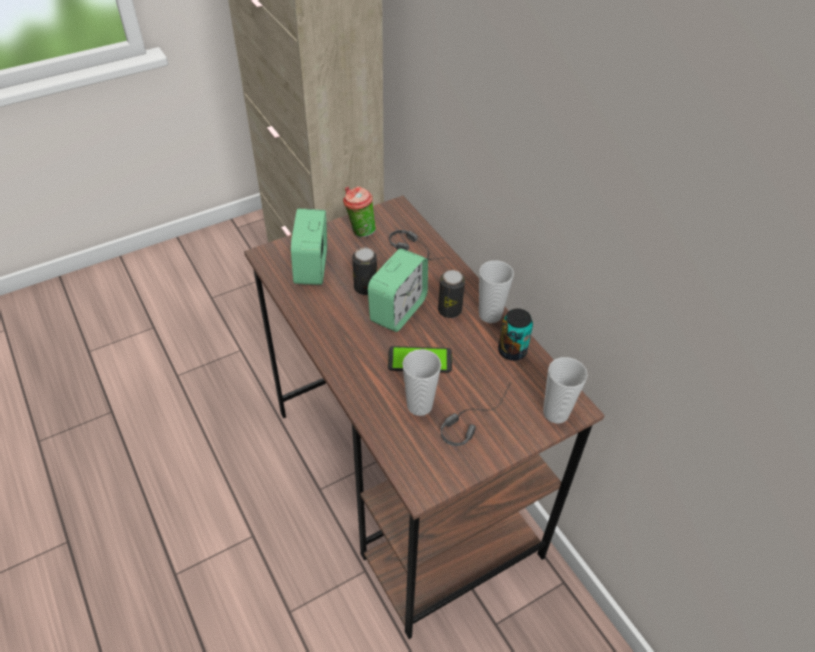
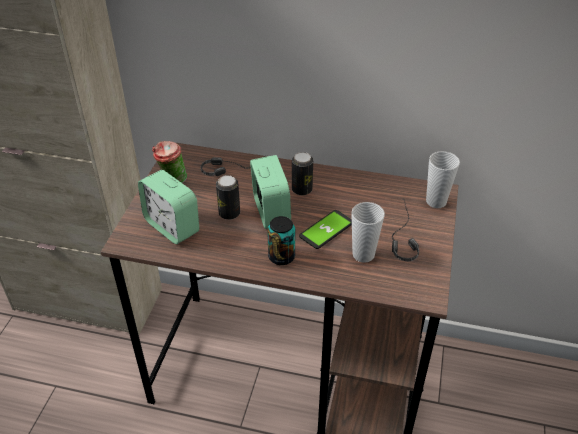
camera: 45 degrees left, 5 degrees down
cup [479,260,514,323] -> none
can [498,309,533,361] -> can moved to [267,216,295,265]

